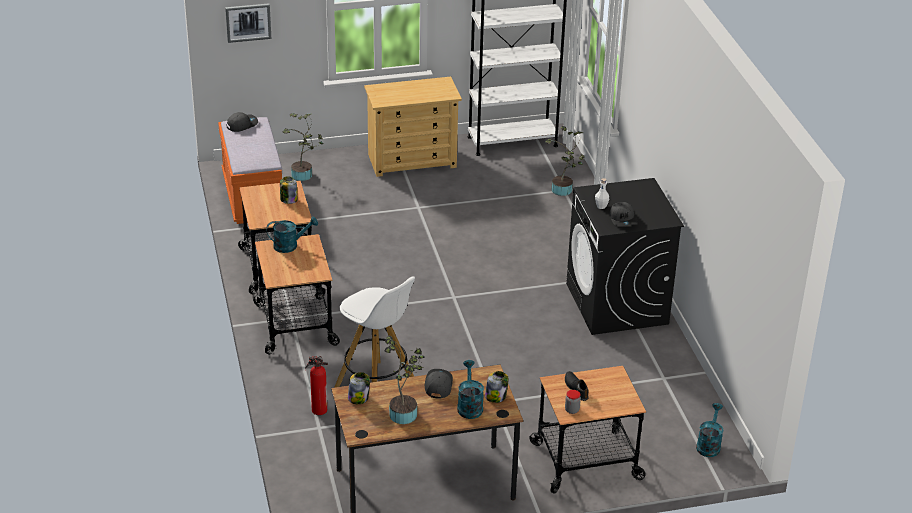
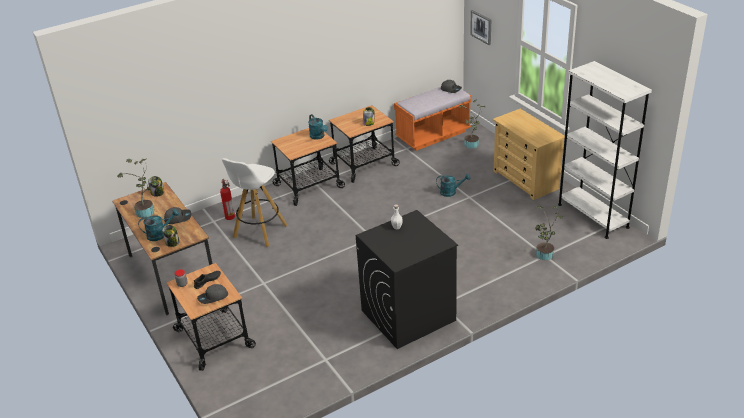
camera: 75 degrees right, 0 degrees up
grey cap [609,202,637,227] -> grey cap moved to [197,284,228,304]
turquoise watering can [696,403,724,457] -> turquoise watering can moved to [436,174,470,197]

